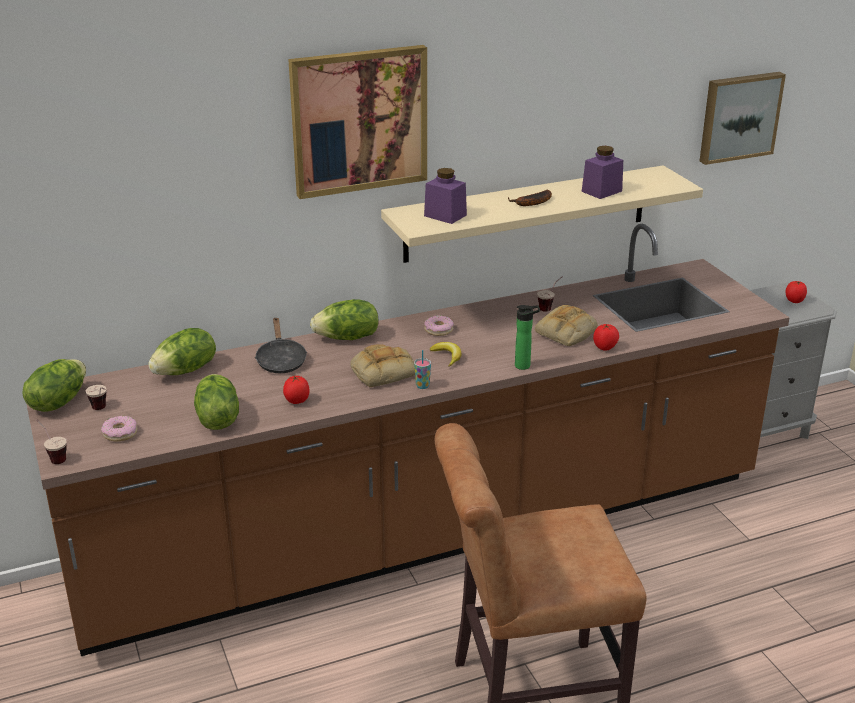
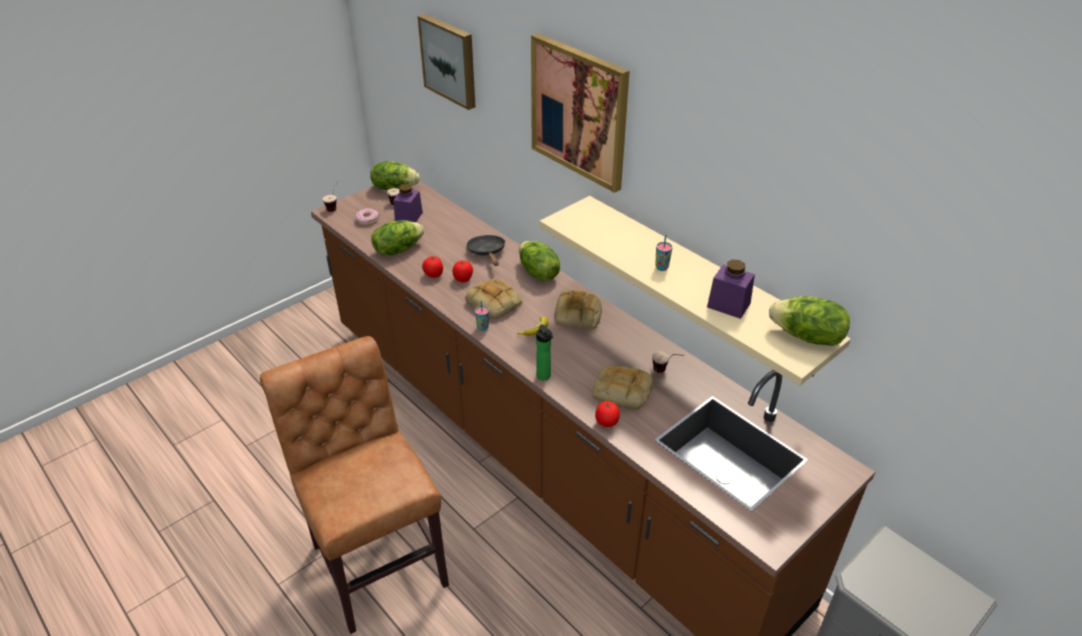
camera: 70 degrees right, 10 degrees up
lettuce [148,328,216,375] -> lettuce moved to [769,296,850,346]
black frying pan [255,317,307,373] -> black frying pan turned 105 degrees clockwise [466,235,505,266]
purple jar [424,168,467,224] -> purple jar moved to [393,184,423,222]
donut [424,315,454,336] -> bread [555,290,602,329]
banana [508,190,552,206] -> cup [655,235,673,271]
picture [699,72,786,165] -> picture moved to [418,14,475,110]
tomato [786,281,807,303] -> tomato moved to [453,260,473,282]

